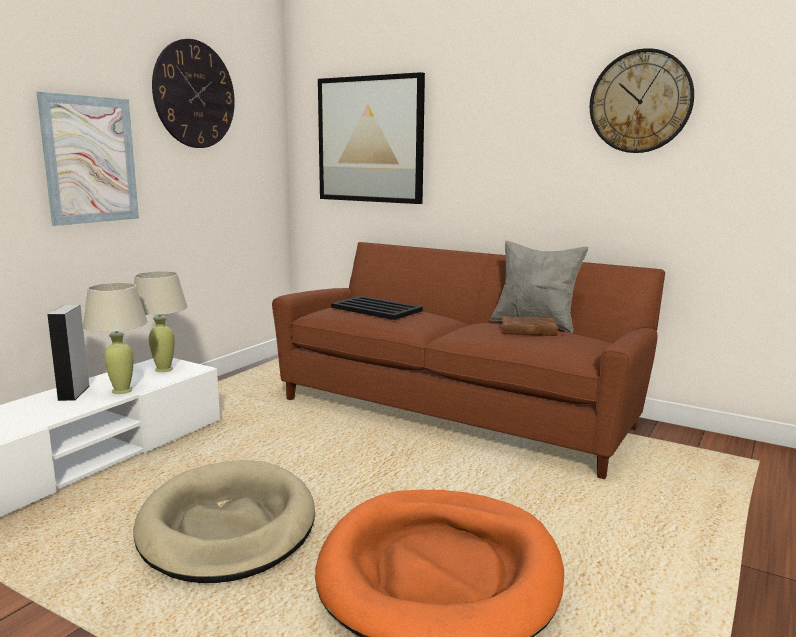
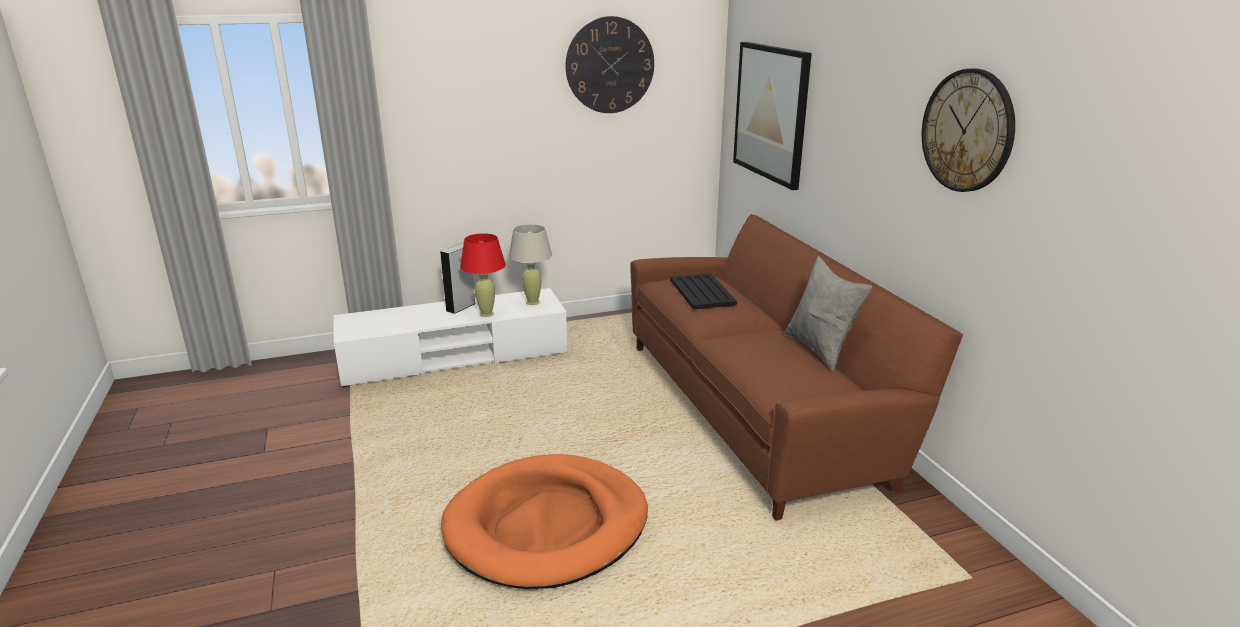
camera: 40 degrees right, 10 degrees up
picture [37,92,139,226] -> none
beige table lamp [83,282,148,394] -> red table lamp [460,233,506,317]
beige dog bed [133,460,315,583] -> none
brown book [501,316,565,336] -> none

